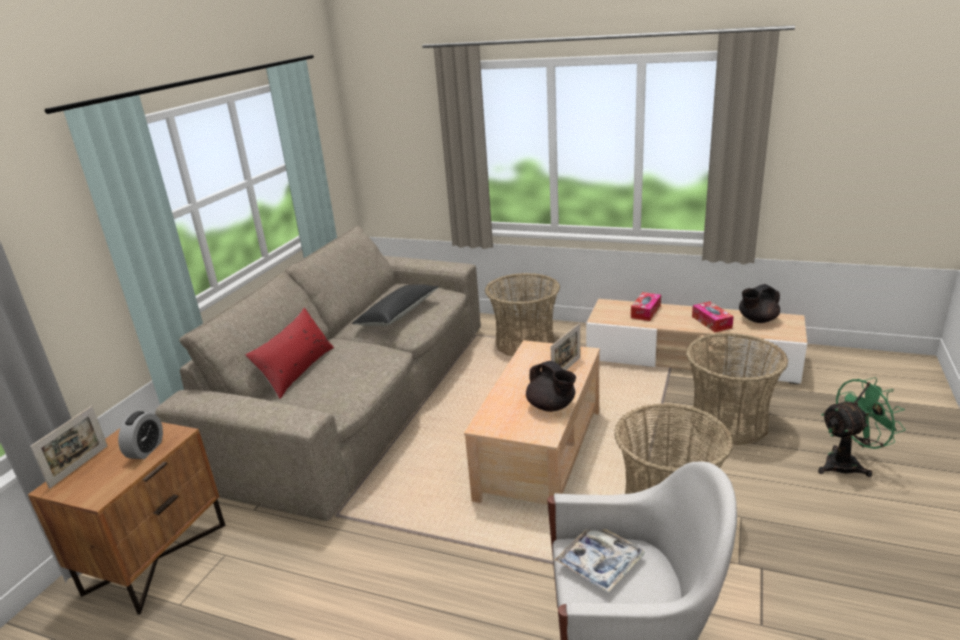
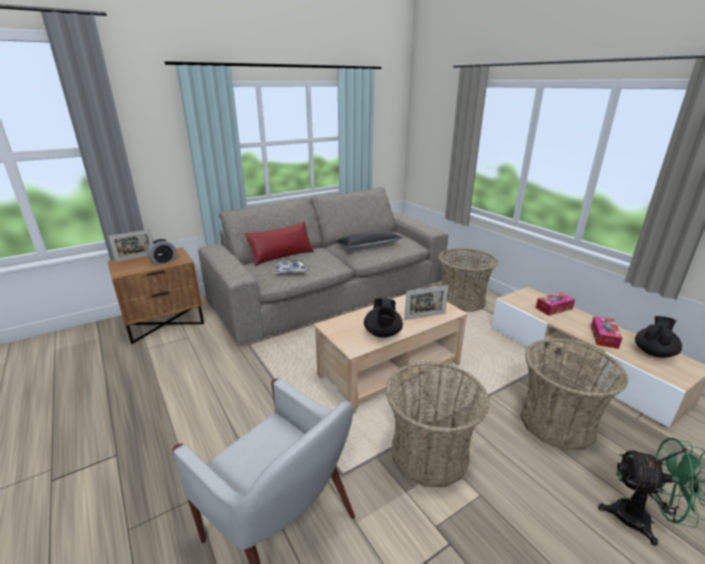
camera: 35 degrees right, 0 degrees up
tray [555,529,645,593] -> tray moved to [275,260,306,273]
black teapot [739,284,780,323] -> black teapot turned 120 degrees clockwise [635,316,682,358]

